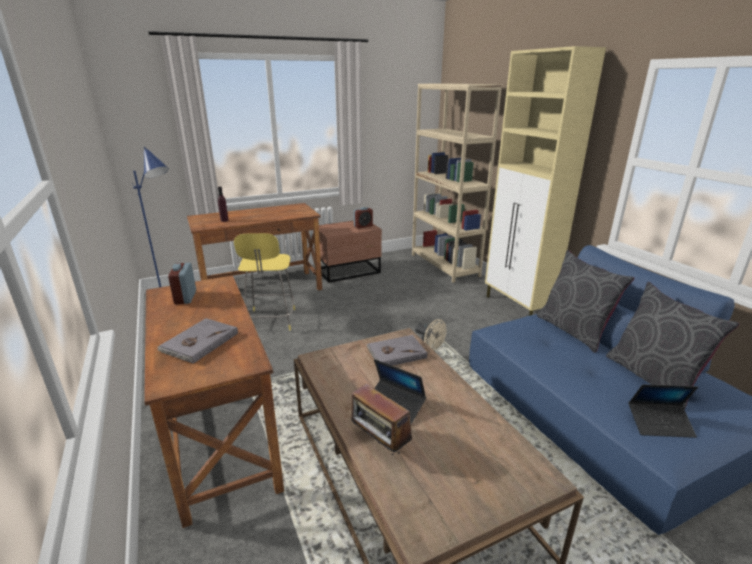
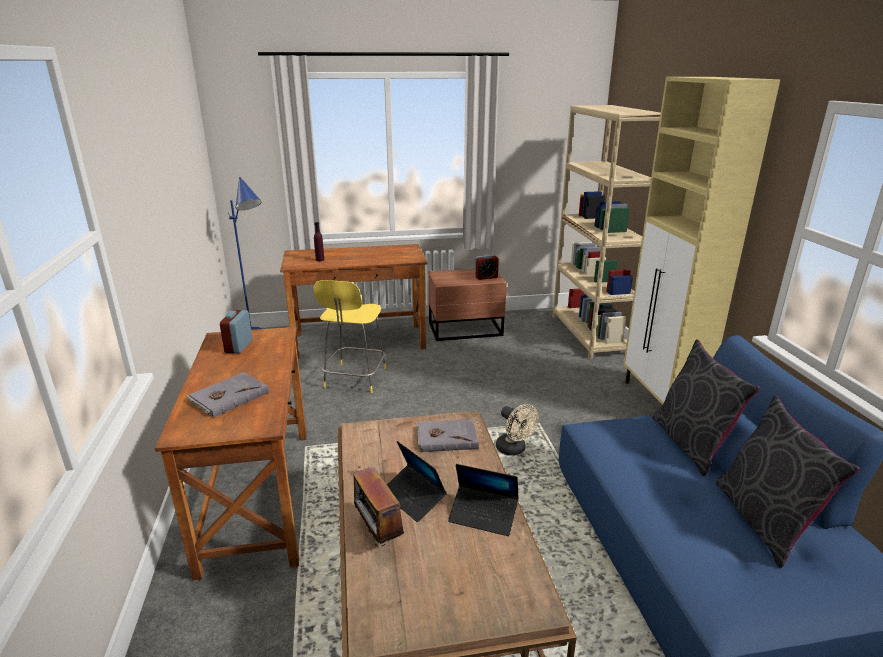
camera: 15 degrees right, 0 degrees up
laptop [628,384,698,438] -> laptop moved to [448,464,519,536]

